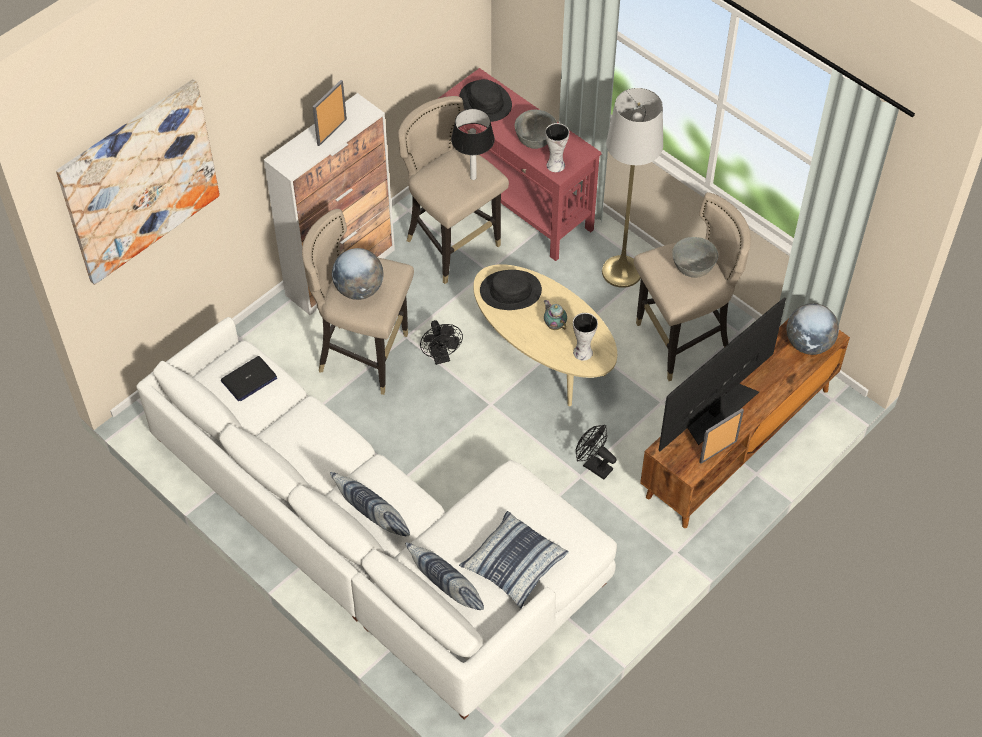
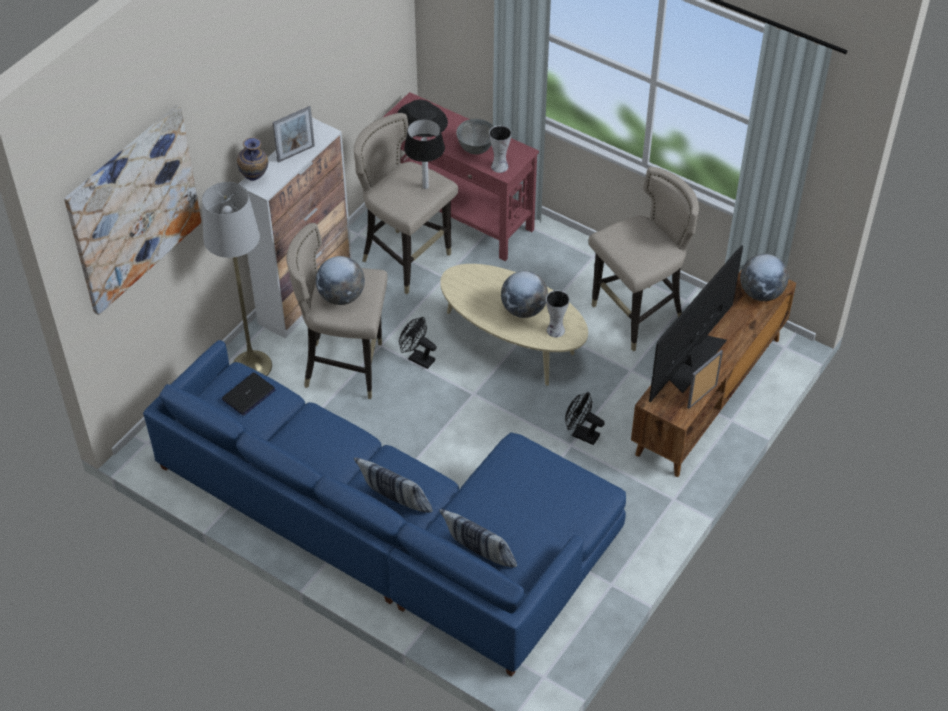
camera: 10 degrees left, 5 degrees down
white sofa [136,317,617,720] -> blue sofa [143,340,626,677]
picture frame [313,80,347,146] -> picture frame turned 150 degrees counterclockwise [273,106,315,163]
black fan [420,320,463,365] -> black fan turned 150 degrees clockwise [399,317,437,369]
pillow [459,511,569,608] -> none
black hat [480,270,542,310] -> none
teapot [544,300,567,330] -> globe [501,271,548,318]
grey floor lamp [602,88,663,288] -> grey floor lamp moved to [202,182,272,376]
grey bowl [672,237,718,278] -> none
none -> vase [237,137,268,181]

